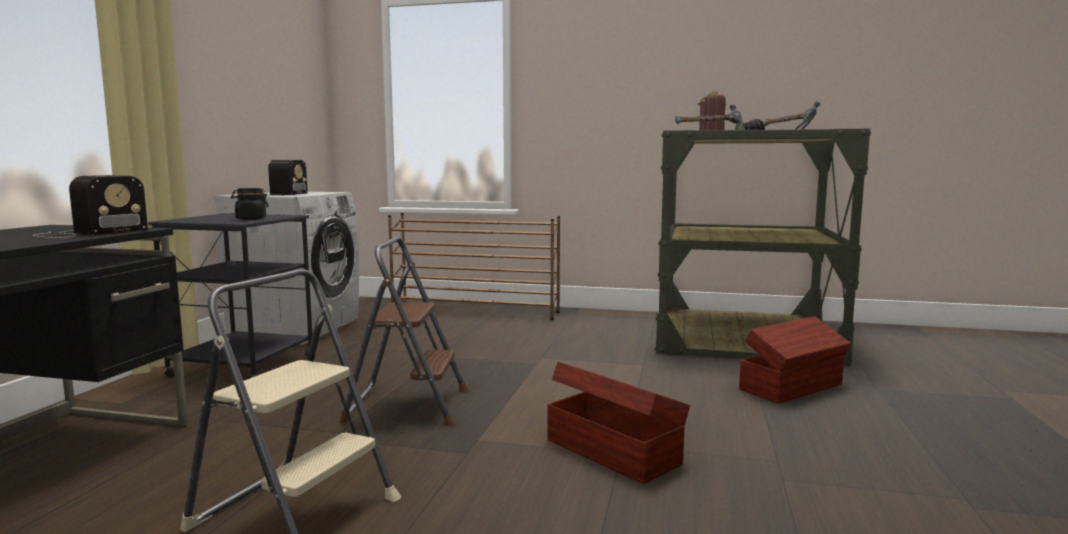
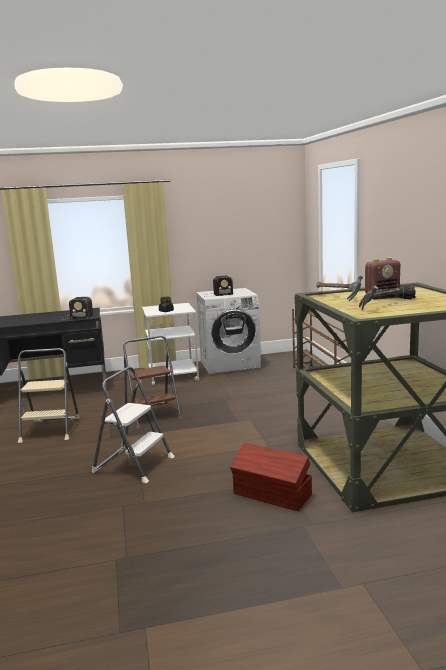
camera: 65 degrees right, 5 degrees up
black cart [148,213,312,380] -> white cart [142,303,199,386]
brown storage box [548,362,690,484] -> white step ladder [92,367,175,483]

